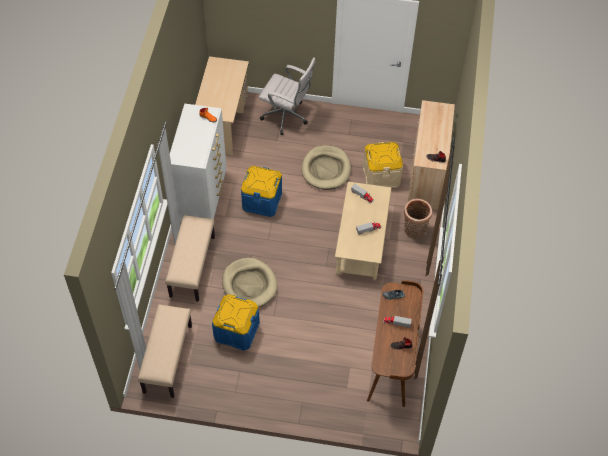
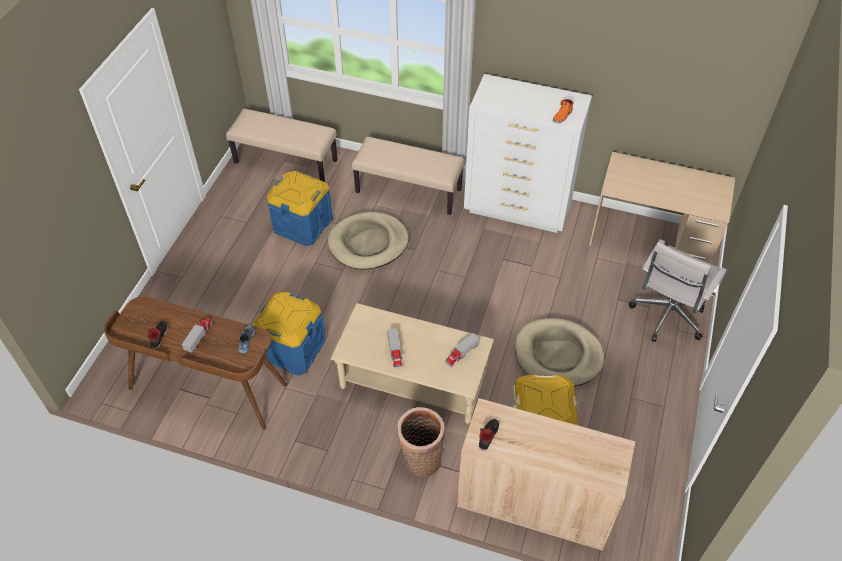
camera: 100 degrees right, 5 degrees down
blue storage box [241,166,282,217] -> blue storage box moved to [253,292,326,376]

